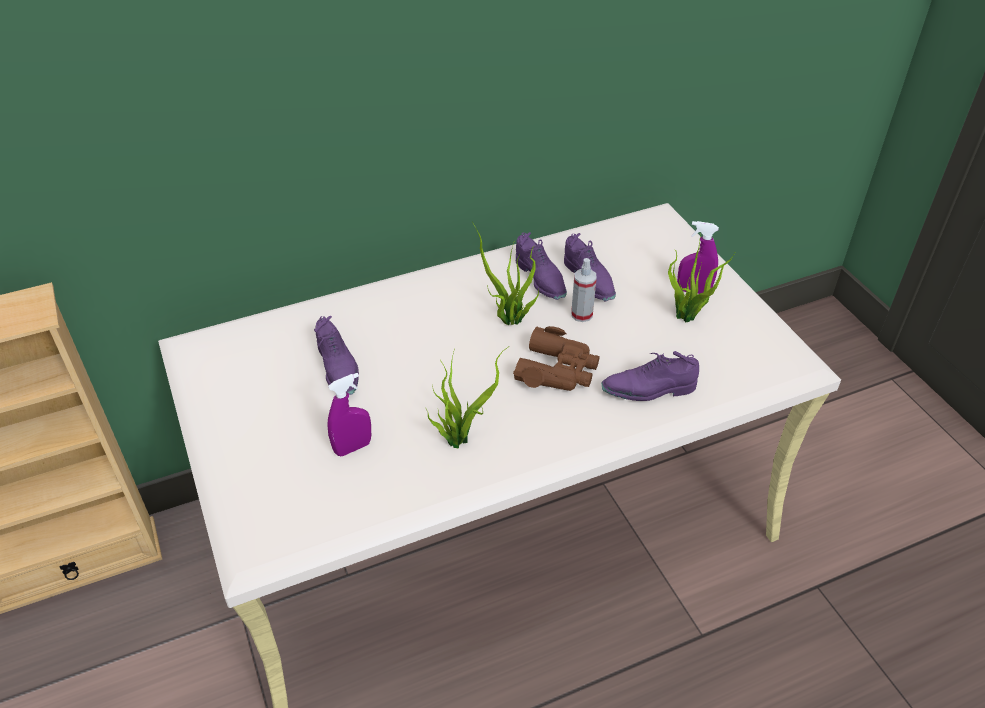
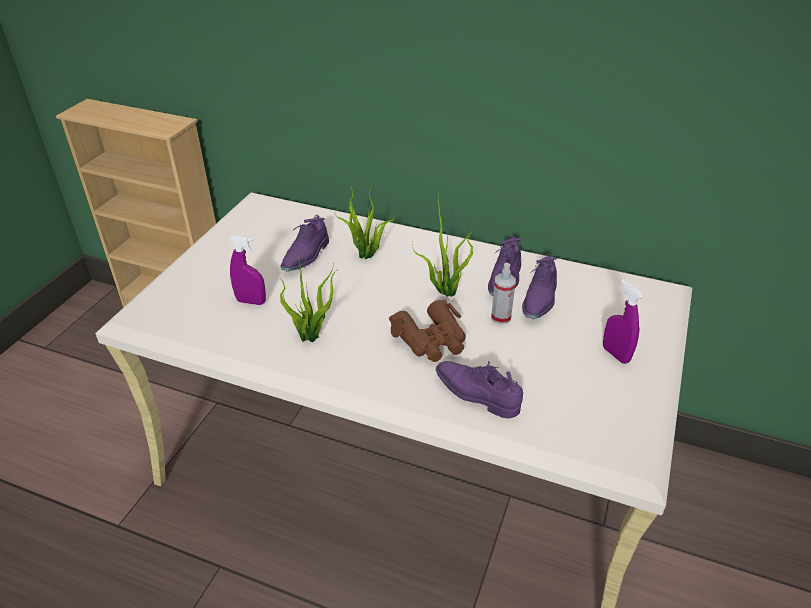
camera: 45 degrees right, 5 degrees down
potted plant [668,234,735,322] -> potted plant moved to [333,183,395,259]

